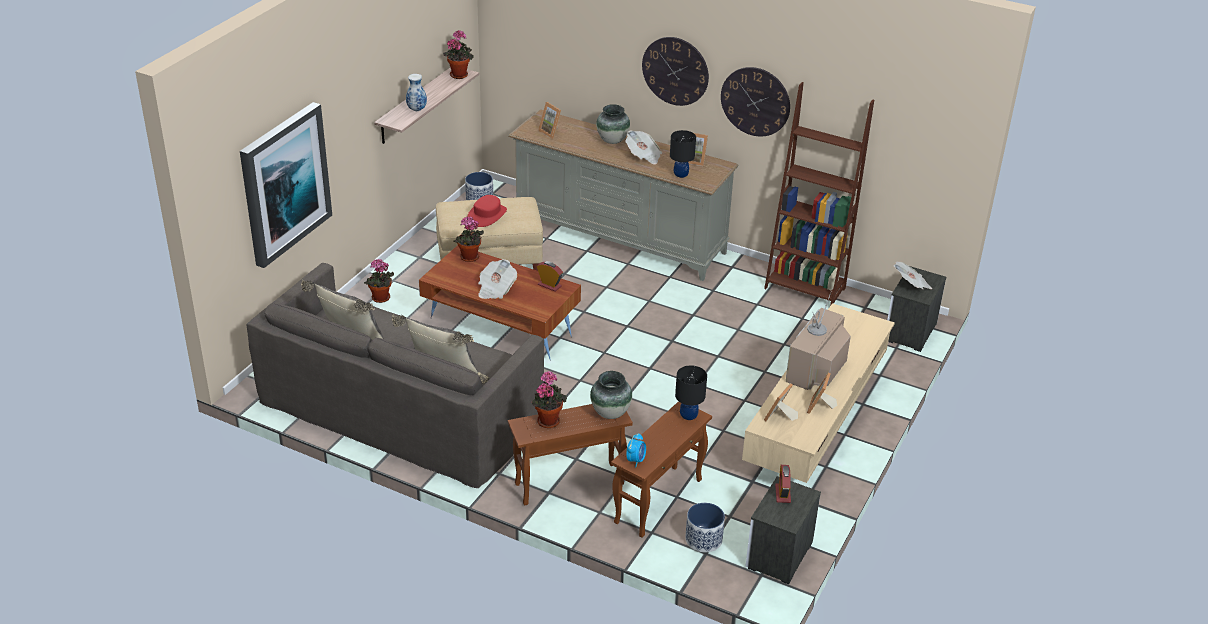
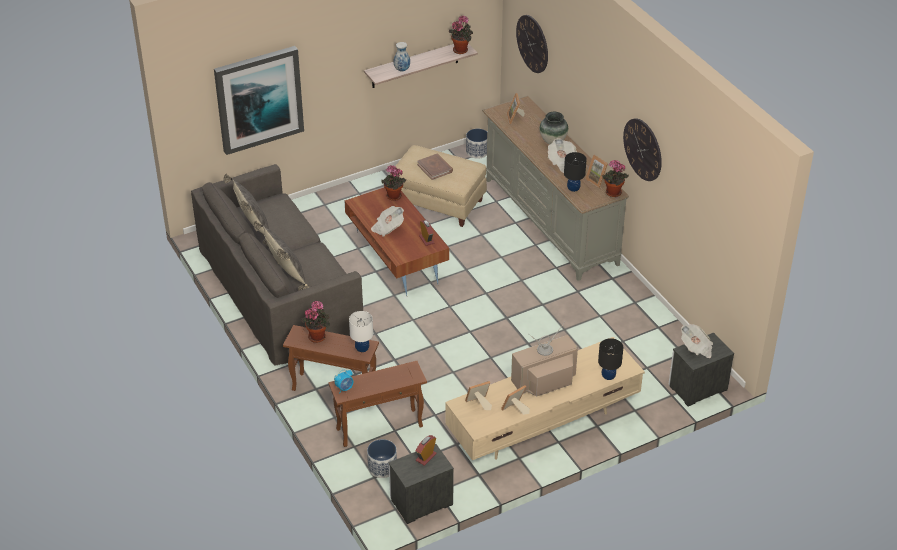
camera: 35 degrees right, 5 degrees up
potted plant [364,259,394,303] -> potted plant moved to [602,160,629,197]
red hat [467,195,507,227] -> brown book [417,153,453,180]
vase [590,371,632,419] -> white table lamp [349,311,373,352]
wall clock [642,37,709,106] -> wall clock moved to [516,15,548,73]
black table lamp [675,365,707,420] -> black table lamp moved to [598,338,623,380]
brown bookcase [764,82,874,306] -> none

